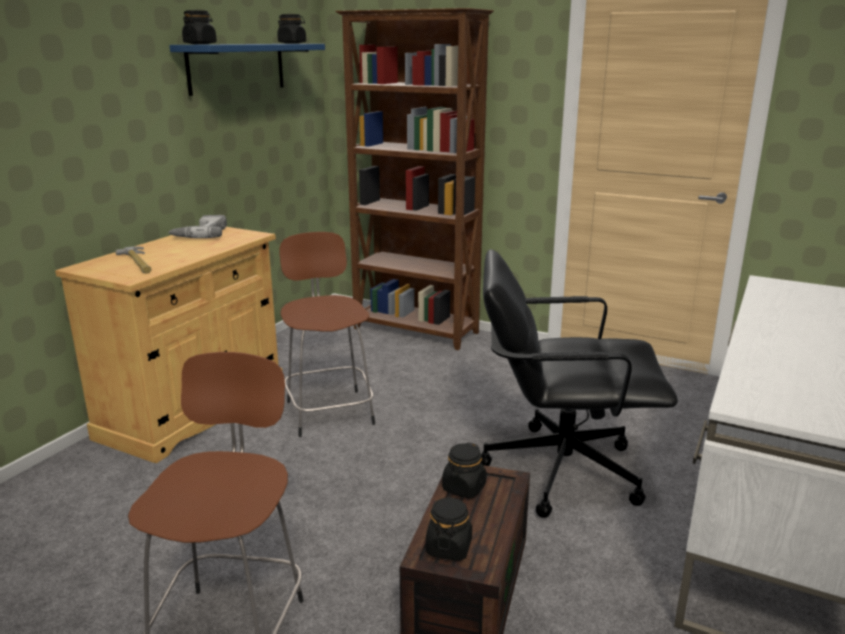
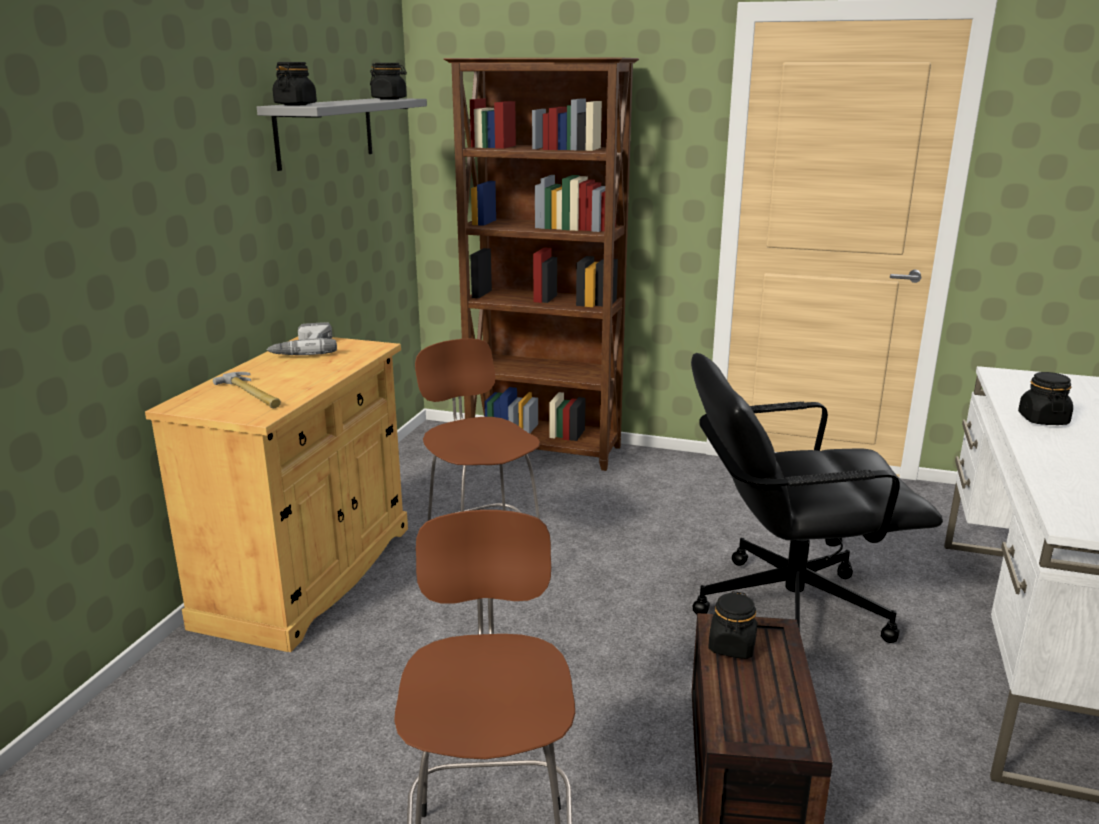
camera: 10 degrees left, 0 degrees up
blue shelf [169,44,325,96] -> grey shelf [257,98,427,171]
black jar [426,497,472,561] -> black jar moved to [1018,372,1073,425]

